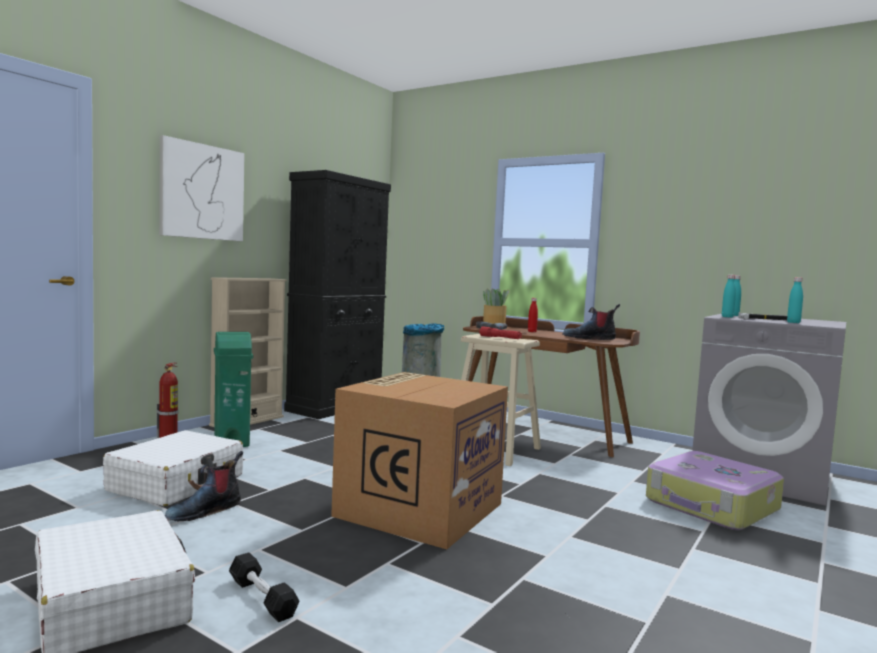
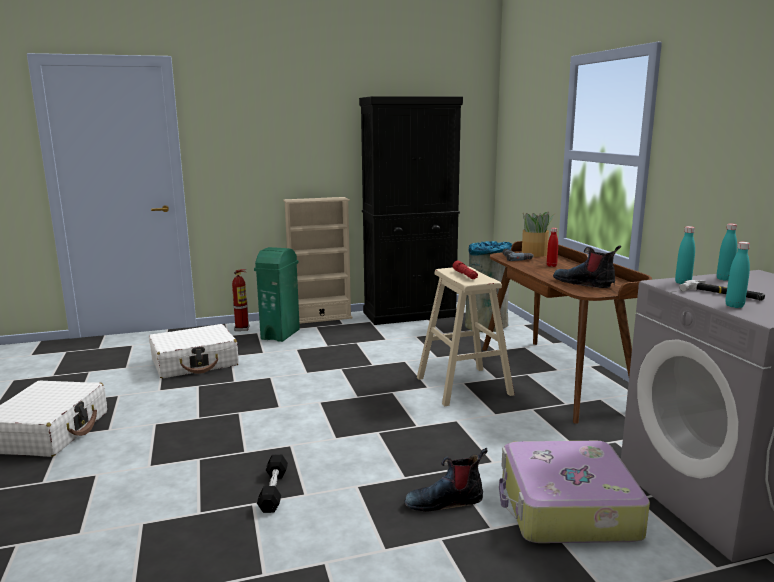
camera: 40 degrees right, 10 degrees up
picture [159,135,245,241] -> none
boot [165,451,243,521] -> boot moved to [404,448,487,512]
black dumbbell [229,552,299,622] -> black dumbbell moved to [257,454,288,513]
cardboard box [331,372,508,549] -> none

